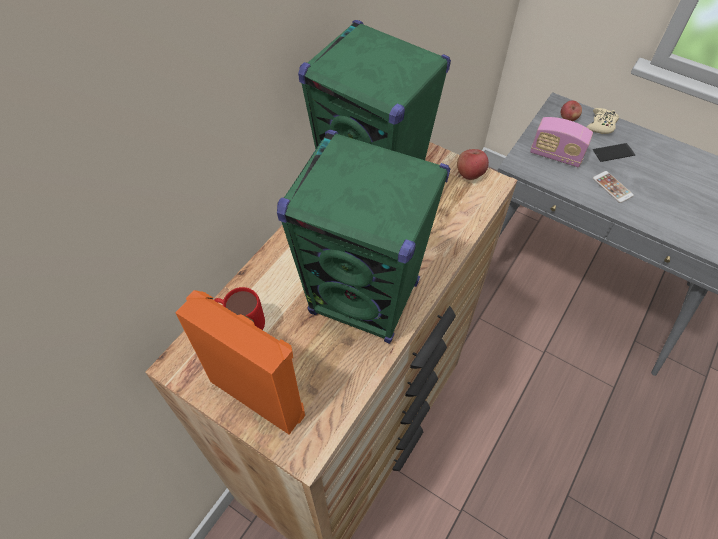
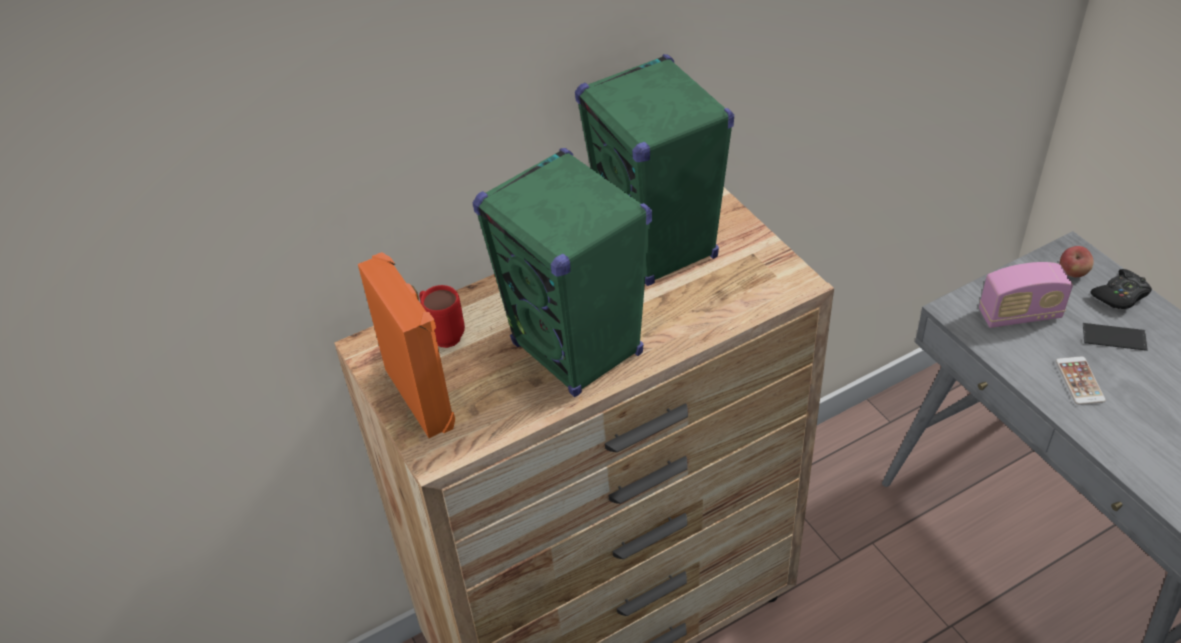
camera: 30 degrees right, 10 degrees down
apple [457,149,489,180] -> none
radio [530,117,593,167] -> radio turned 60 degrees counterclockwise [979,262,1073,328]
beige game controller [587,108,619,134] -> black game controller [1091,269,1152,309]

